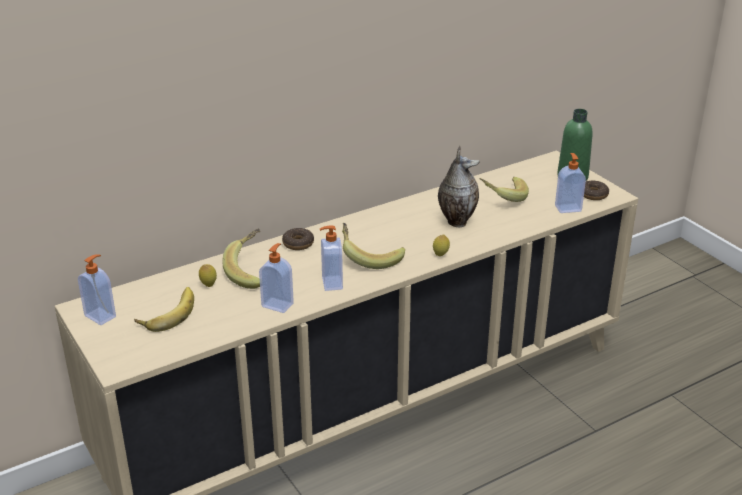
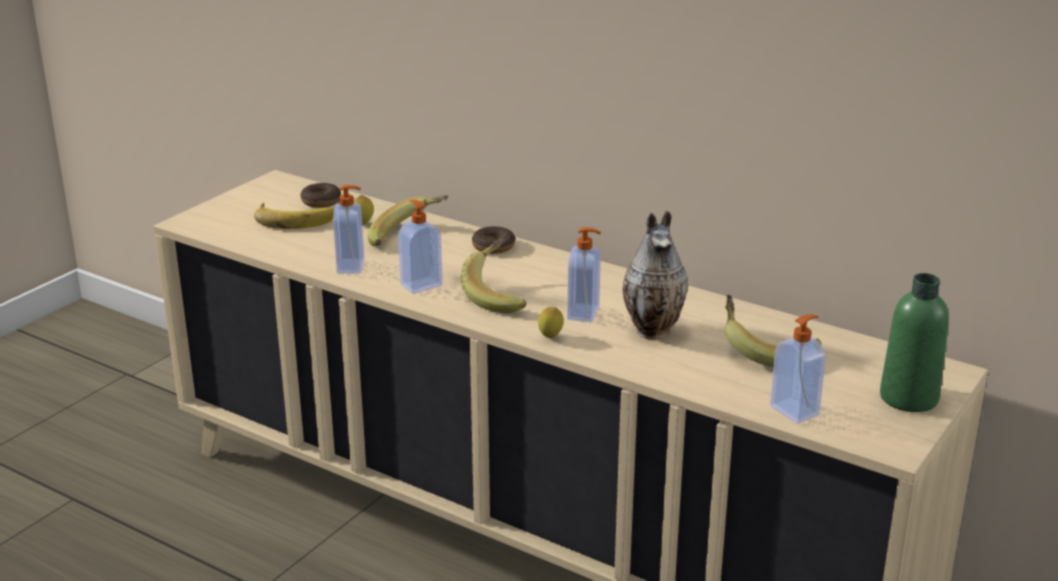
camera: 65 degrees right, 5 degrees down
soap dispenser [78,254,116,325] -> soap dispenser moved to [567,227,601,322]
donut [584,180,609,200] -> donut moved to [300,183,341,208]

